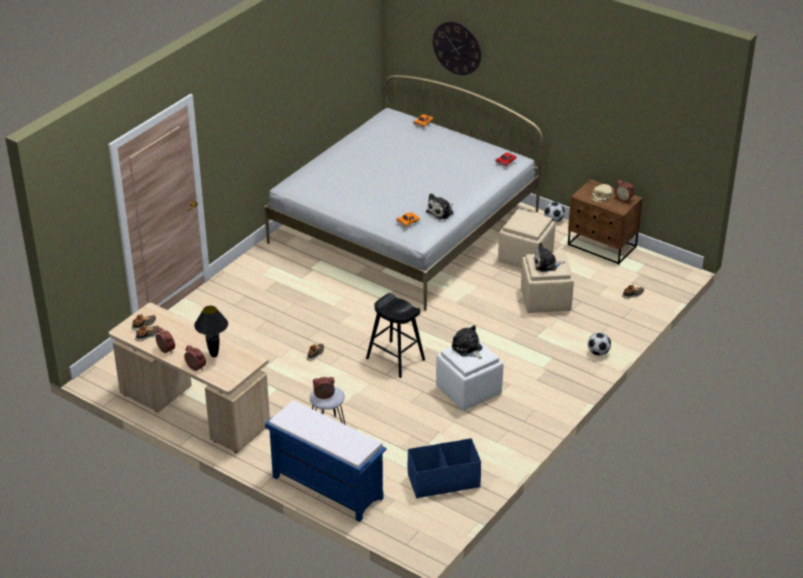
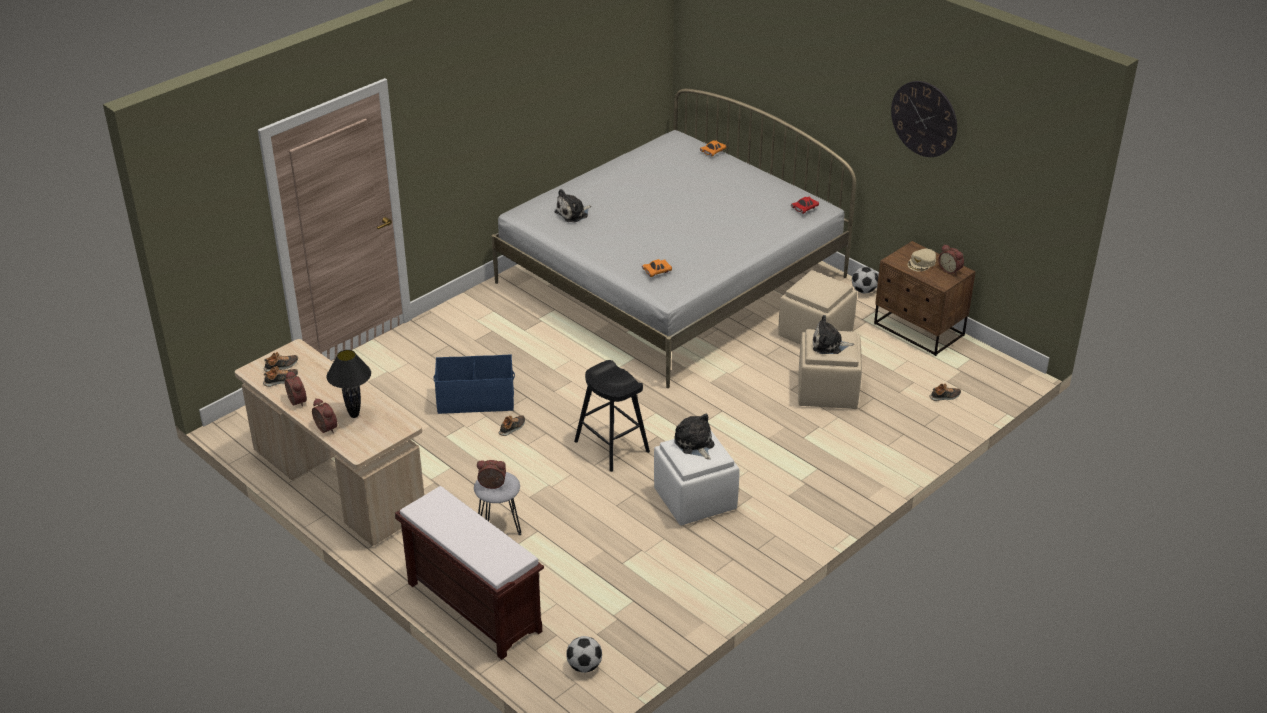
camera: 10 degrees right, 0 degrees up
blue bench [265,400,387,522] -> brown bench [395,486,544,660]
blue storage box [408,438,481,498] -> blue storage box moved to [433,354,515,414]
plush toy [426,193,454,220] -> plush toy moved to [555,189,591,223]
wall clock [433,21,481,75] -> wall clock moved to [891,81,957,157]
football [588,332,611,356] -> football moved to [567,636,602,673]

